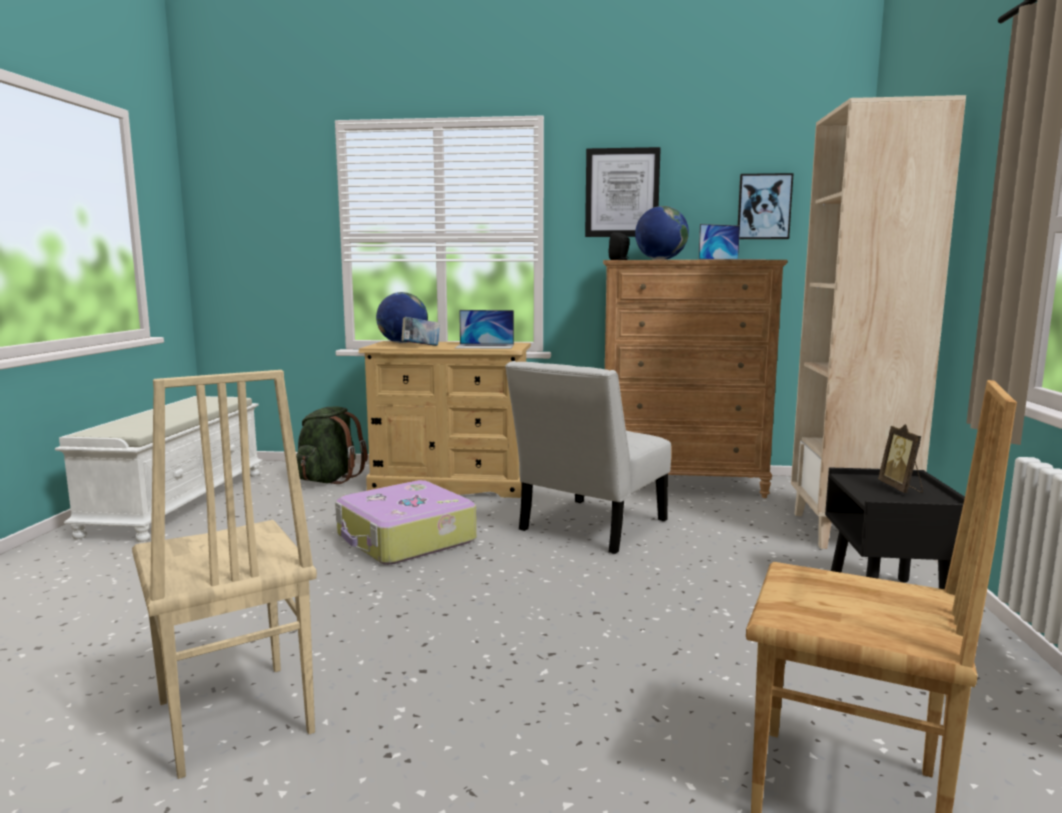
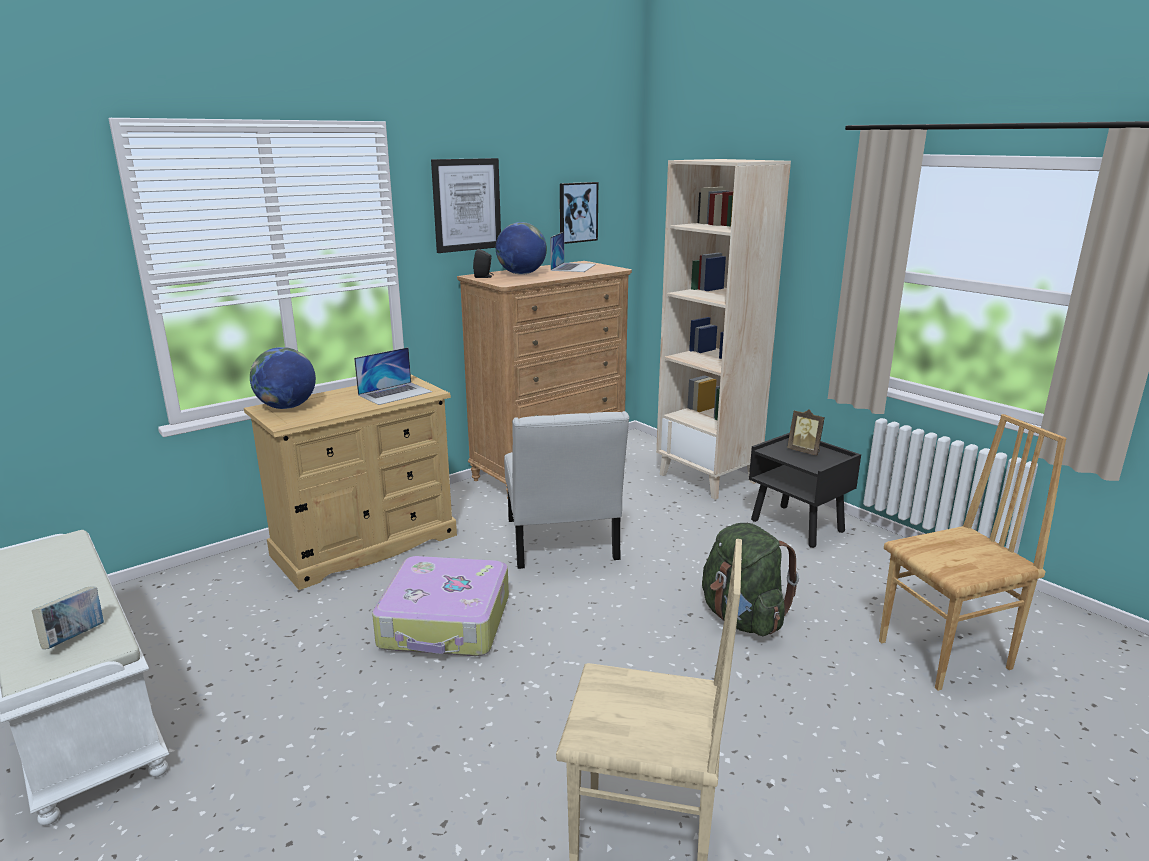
camera: 45 degrees left, 10 degrees up
green backpack [296,407,368,484] -> green backpack moved to [702,523,799,636]
book [402,317,440,346] -> book moved to [32,587,104,649]

